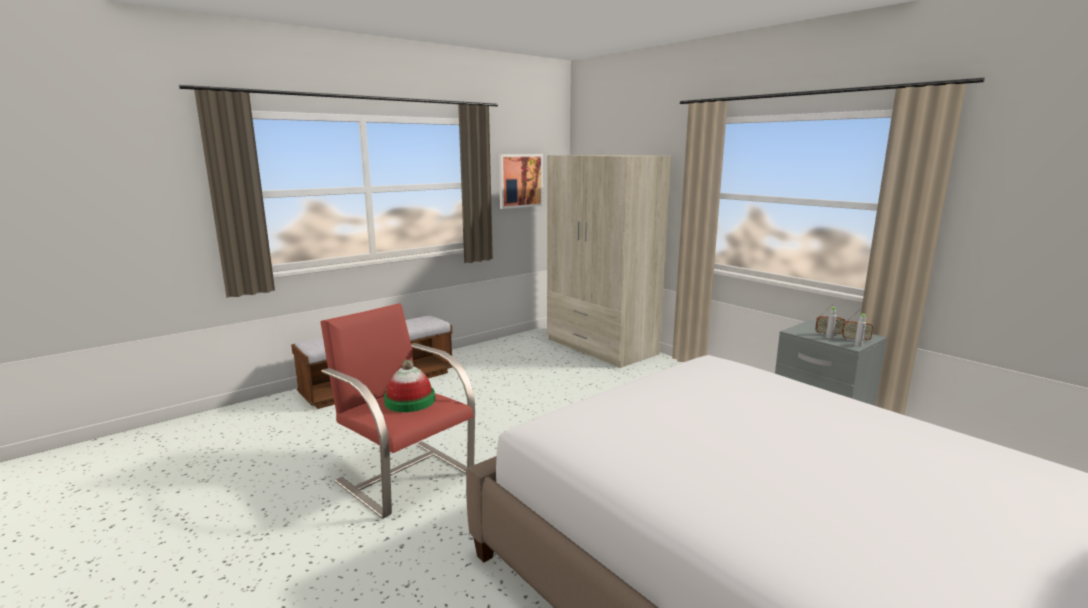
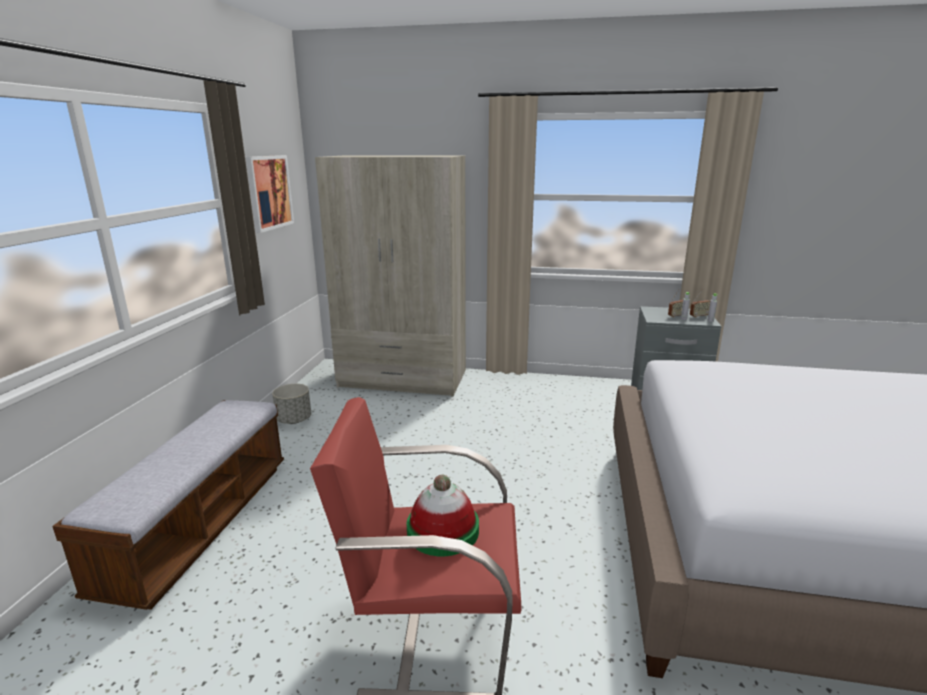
camera: 40 degrees left, 5 degrees up
none -> grey planter [272,384,311,424]

